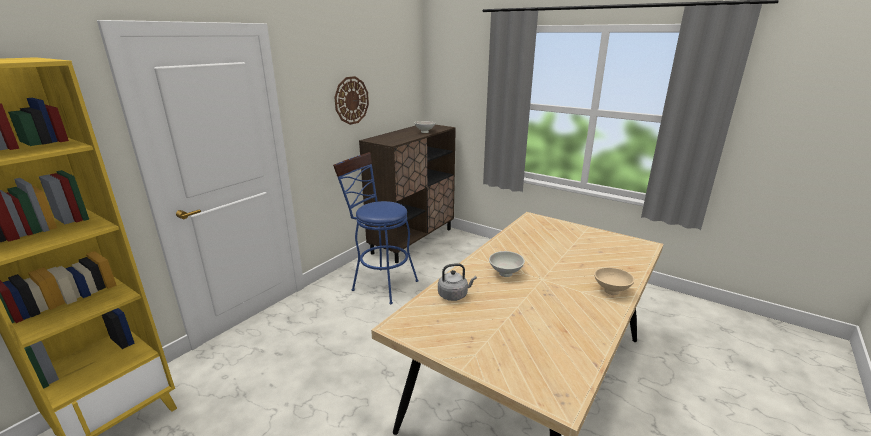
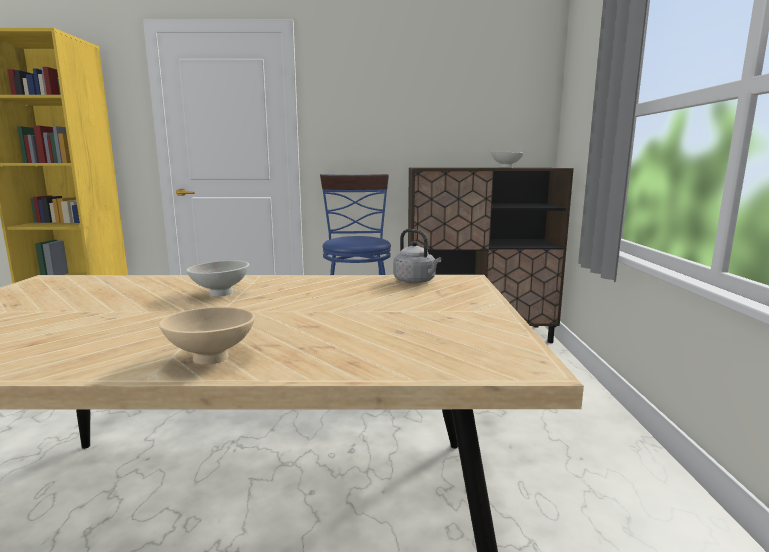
camera: 55 degrees right, 10 degrees down
wall clock [334,76,369,125] -> none
grey kettle [438,263,477,301] -> grey kettle moved to [393,229,441,284]

